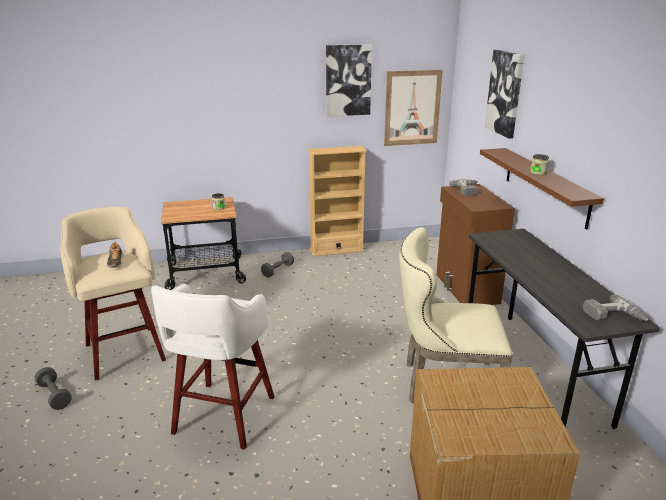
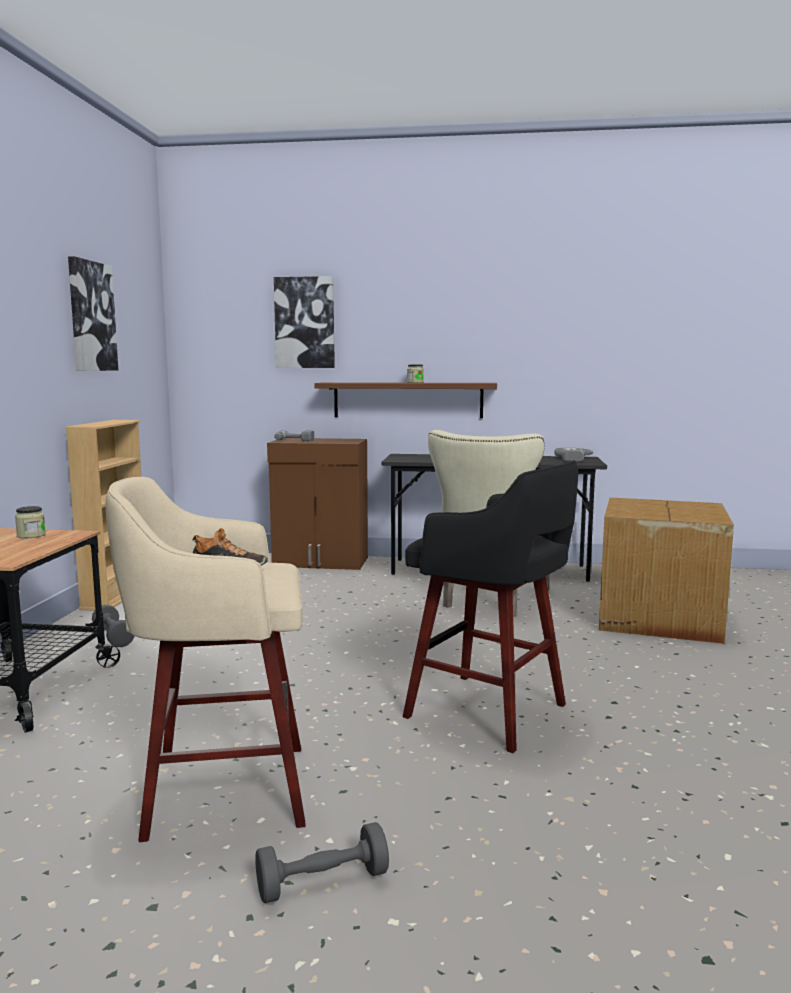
camera: 70 degrees left, 15 degrees down
white stool [151,283,275,450] -> black stool [403,460,578,753]
picture [384,70,443,146] -> none

